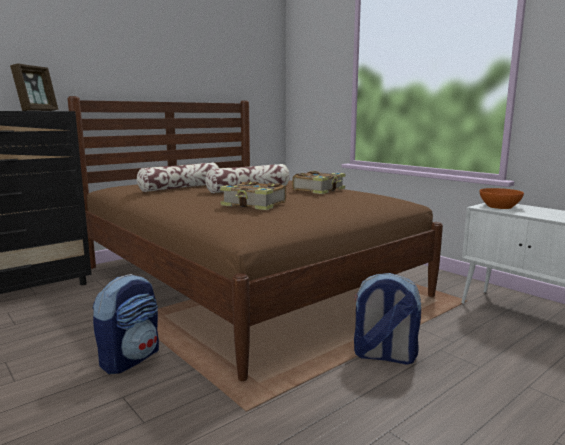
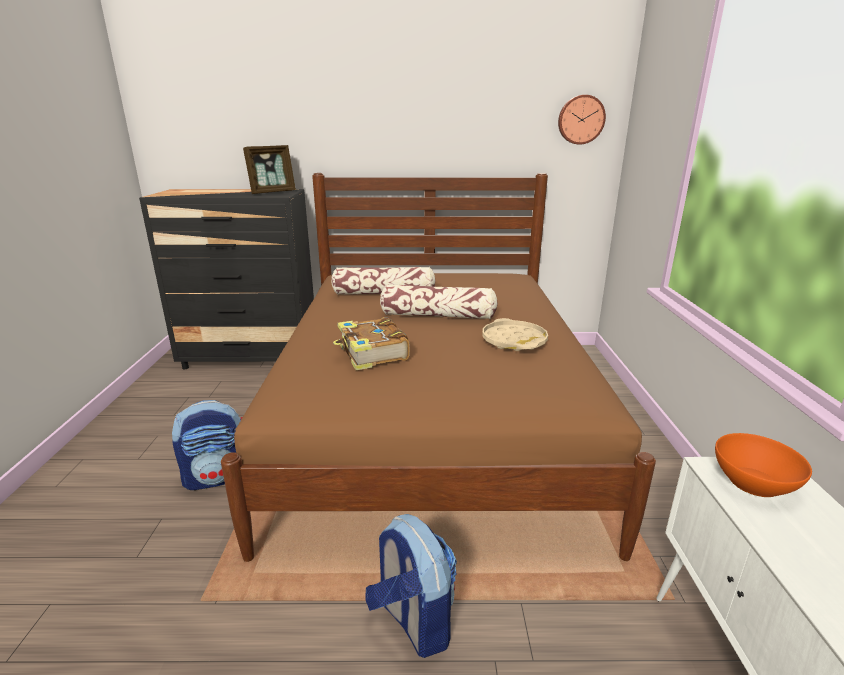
camera: 40 degrees right, 10 degrees up
book [292,171,346,194] -> beige tray [482,318,548,351]
none -> wall clock [558,95,606,145]

